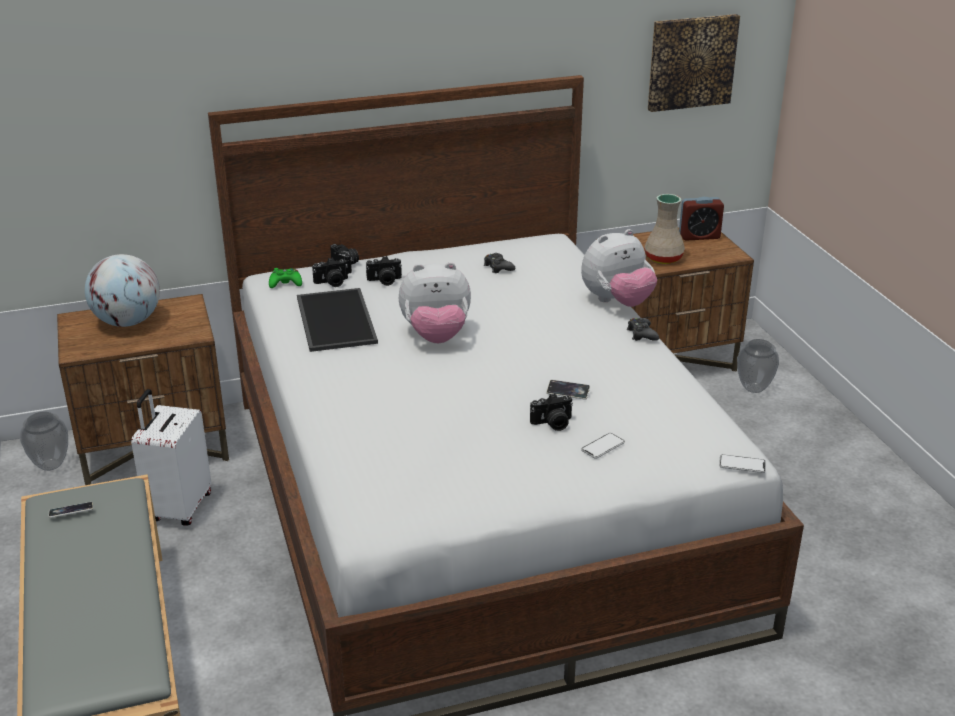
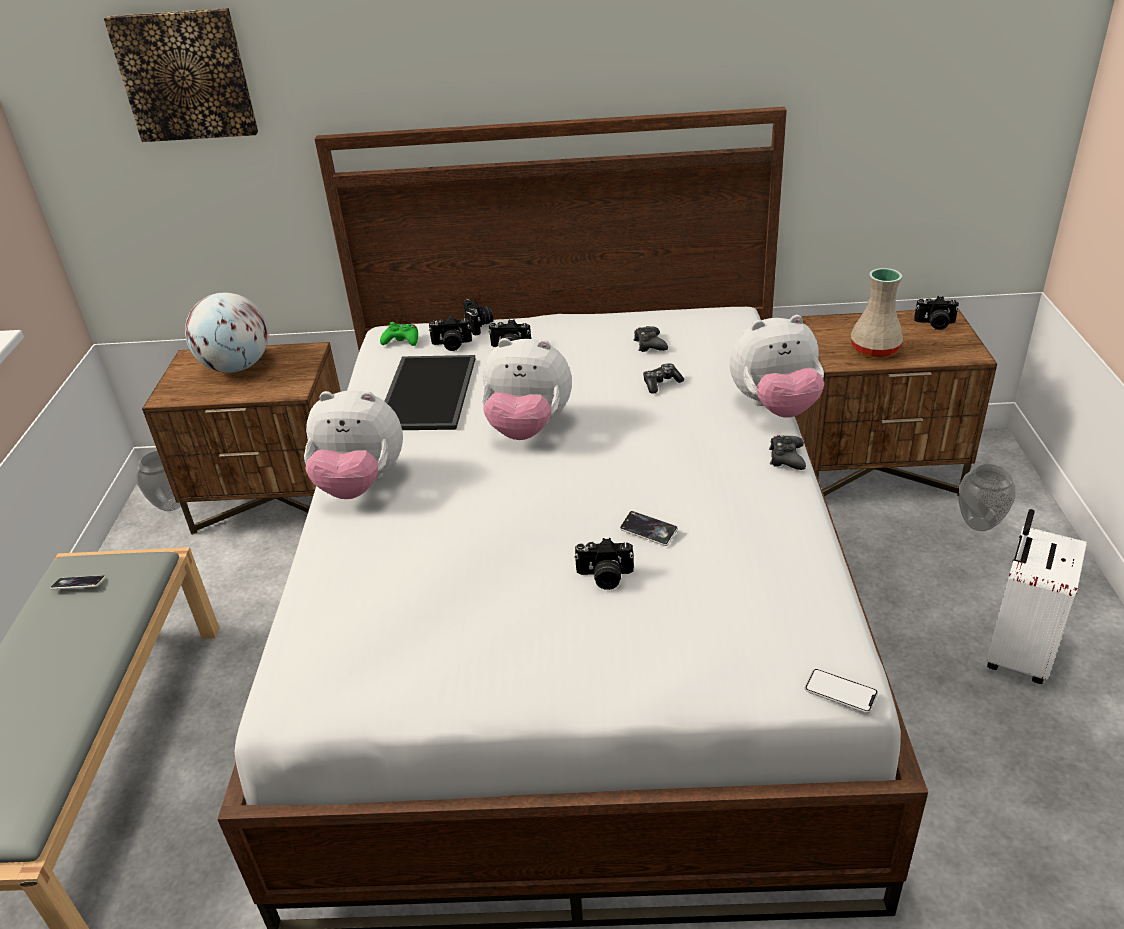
camera: 20 degrees right, 5 degrees up
white suitcase [131,389,211,526] -> white suitcase moved to [986,509,1087,684]
phone [581,433,625,458] -> none
picture [648,14,740,112] -> picture moved to [104,8,258,142]
alarm clock [679,197,724,241] -> camera [914,296,959,330]
none -> plush toy [304,390,403,499]
none -> game controller [643,363,684,394]

